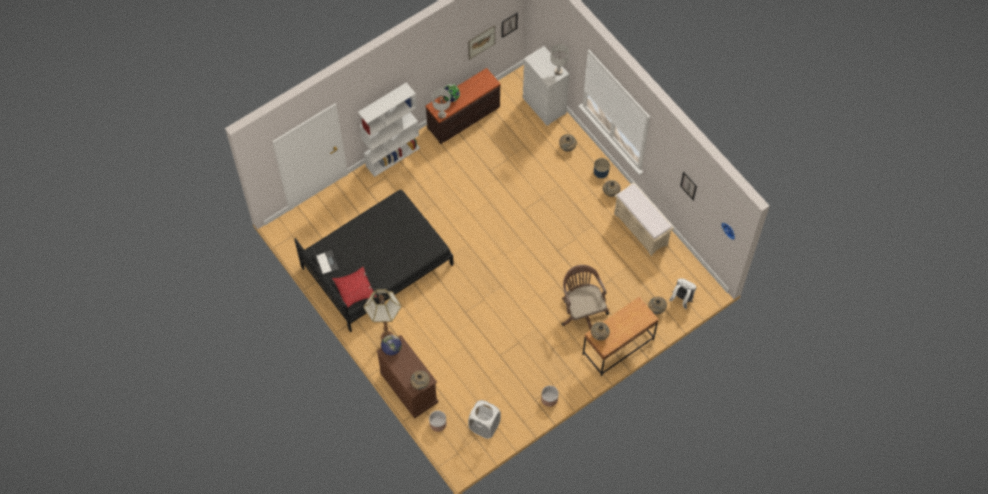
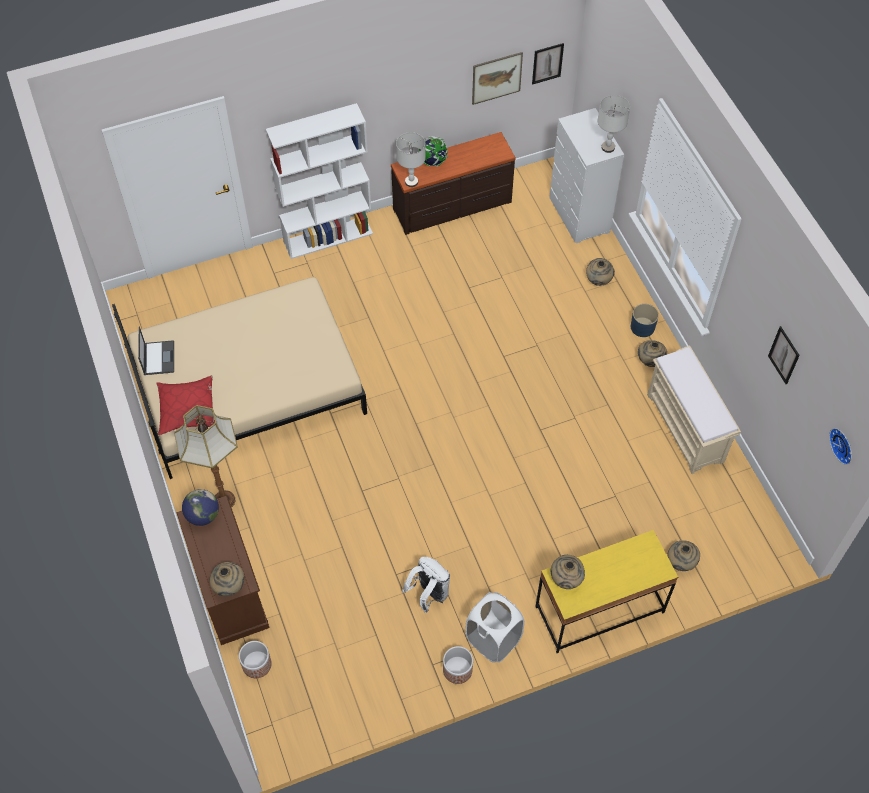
camera: 15 degrees right, 5 degrees down
black bed [294,190,454,332] -> beige bed [112,277,367,479]
white laundry basket [468,400,501,439] -> white laundry basket moved to [465,592,525,663]
brown office chair [562,265,609,330] -> none
brown desk [583,297,659,376] -> yellow desk [535,530,678,653]
white backpack [669,278,697,309] -> white backpack moved to [402,557,450,613]

